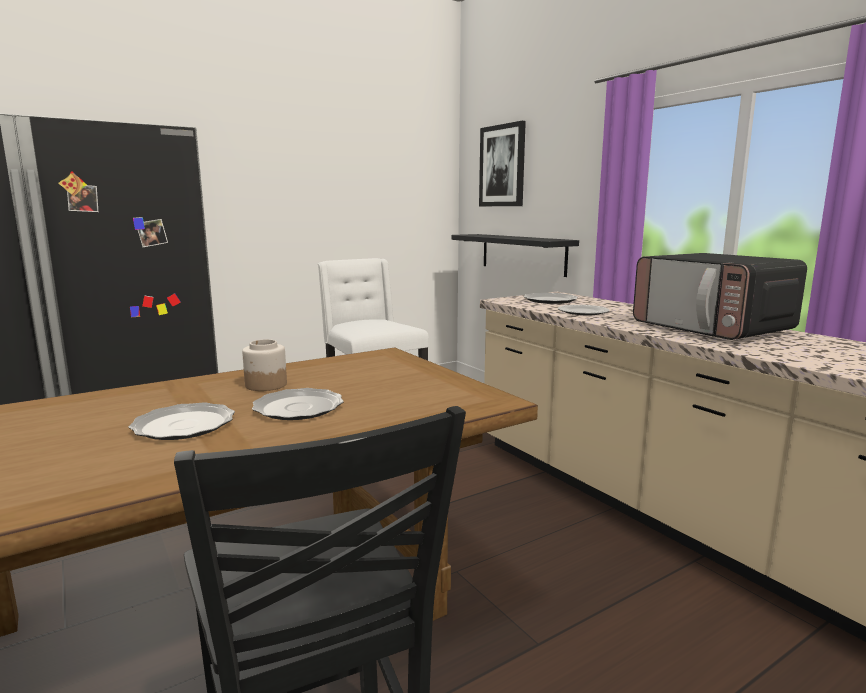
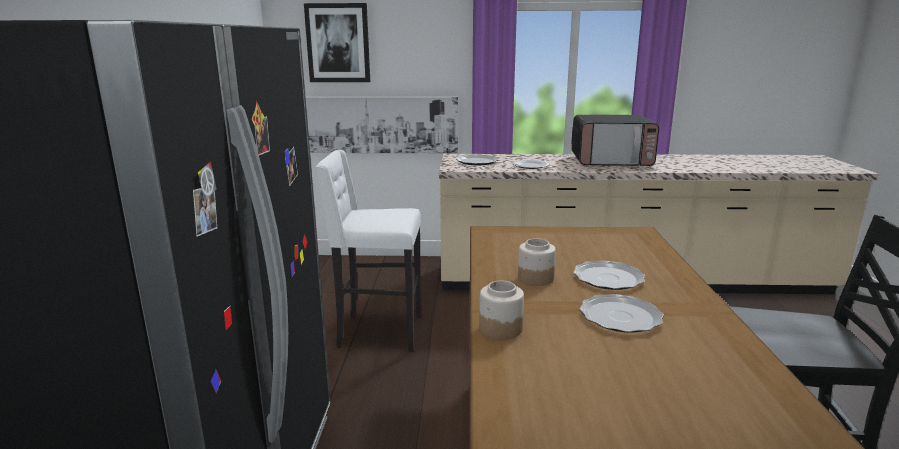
camera: 55 degrees left, 5 degrees up
black shelf [451,234,579,277] -> picture [306,97,458,153]
none -> jar [479,281,524,339]

